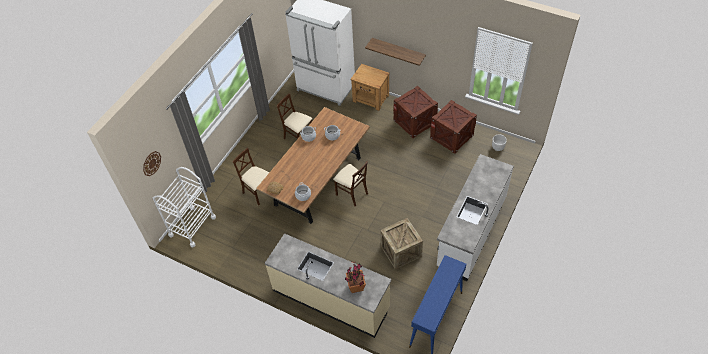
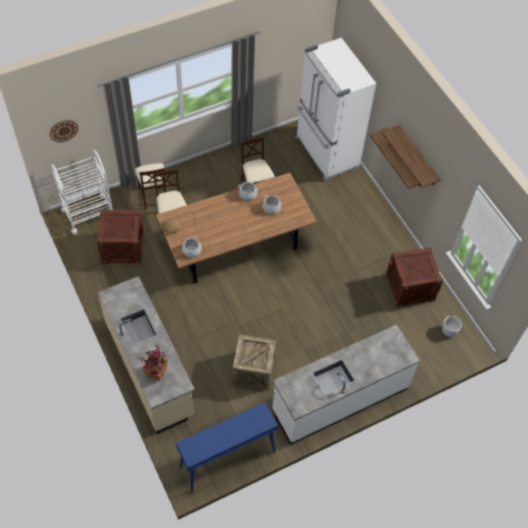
camera: 30 degrees right, 5 degrees up
beige chair [333,162,368,207] -> beige chair moved to [135,163,166,209]
brown nightstand [350,64,390,111] -> none
crate [393,86,438,138] -> crate moved to [97,209,144,264]
none -> shelf [381,125,441,188]

